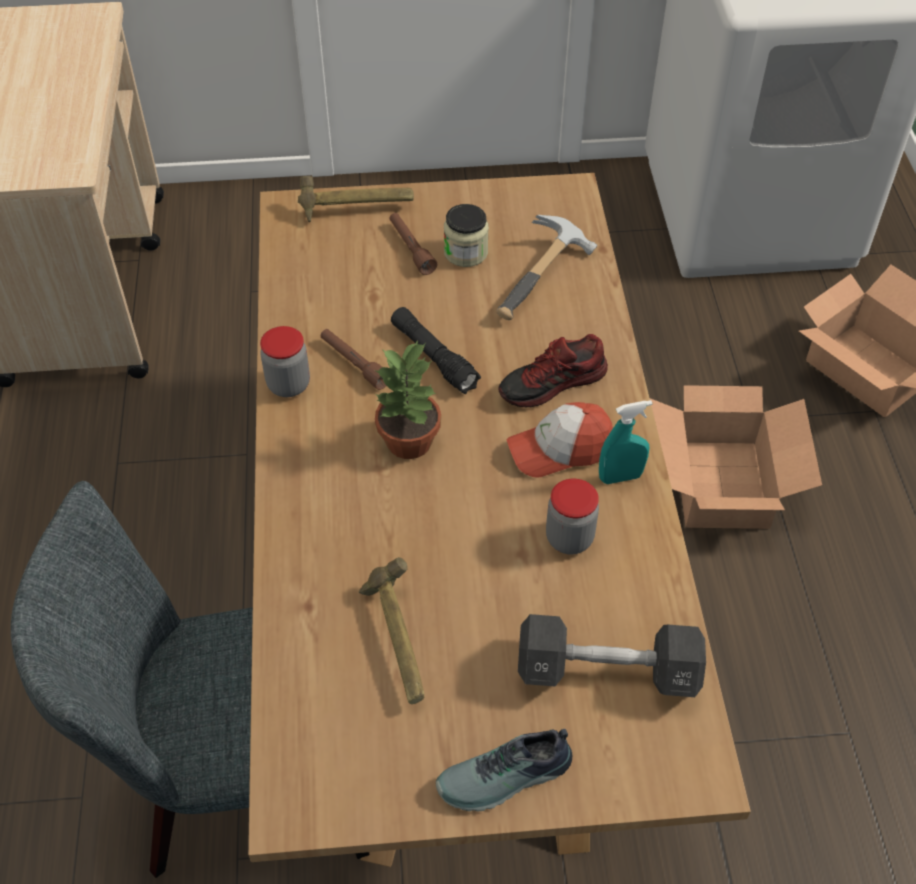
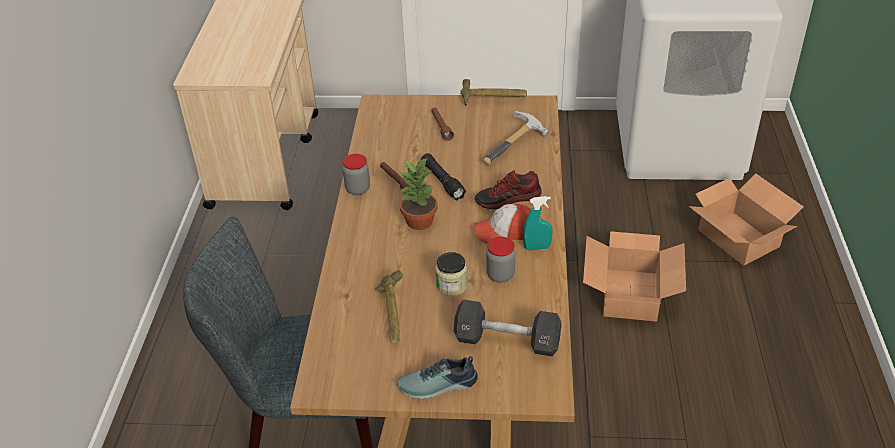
camera: 10 degrees right, 10 degrees down
hammer [298,176,414,222] -> hammer moved to [460,79,527,105]
jar [444,204,489,267] -> jar moved to [435,252,468,296]

